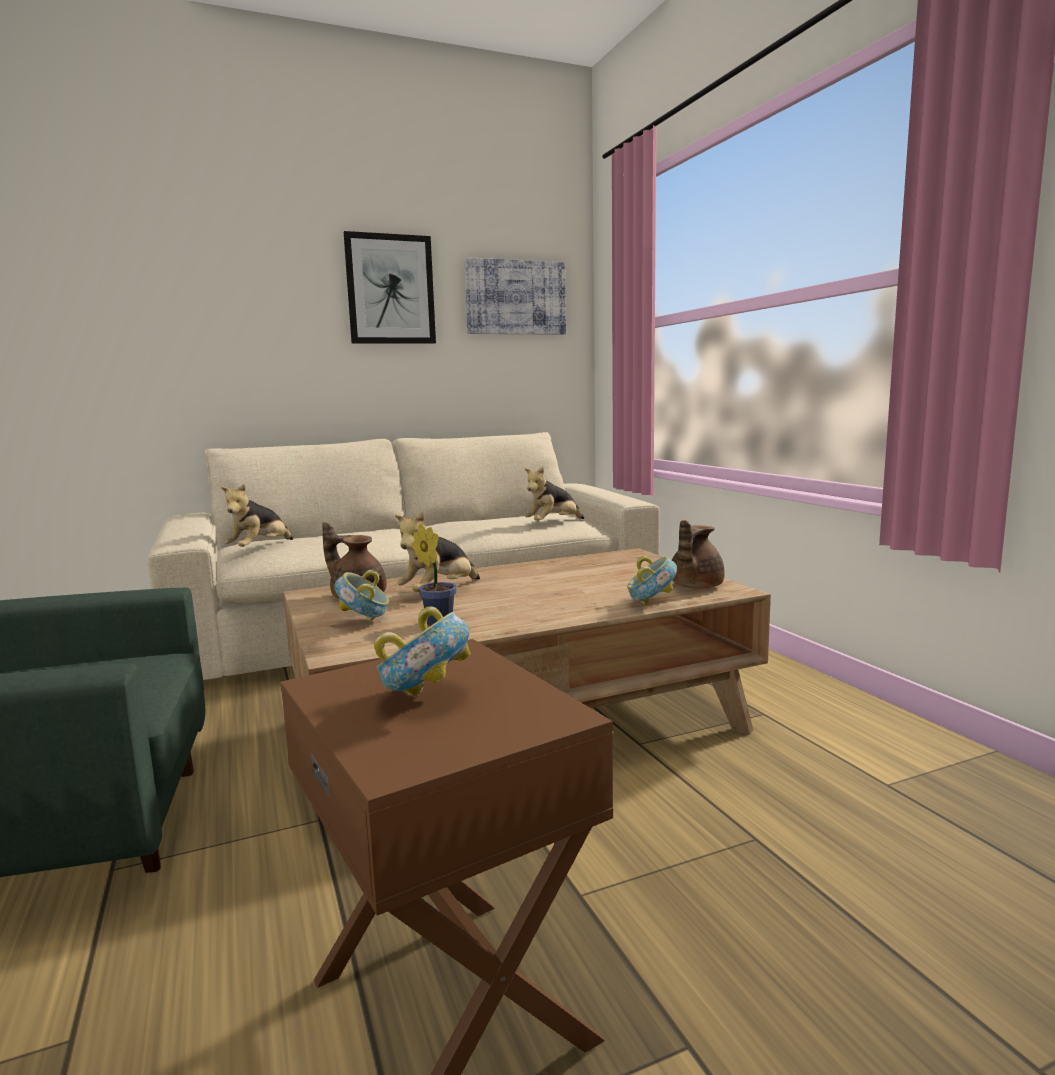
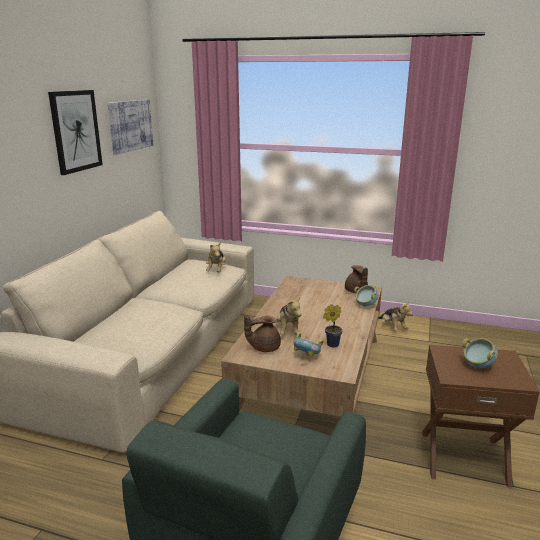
camera: 50 degrees left, 10 degrees up
plush toy [221,483,293,547] -> plush toy moved to [378,302,413,331]

